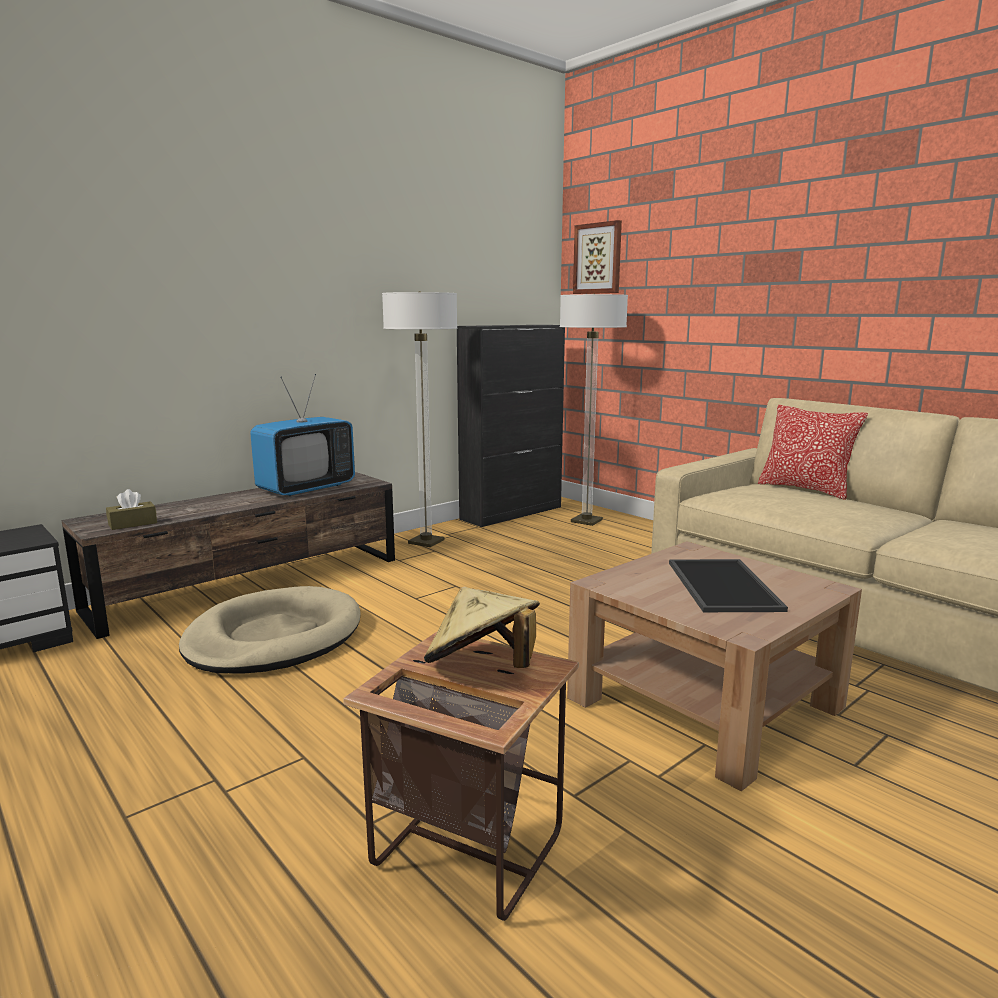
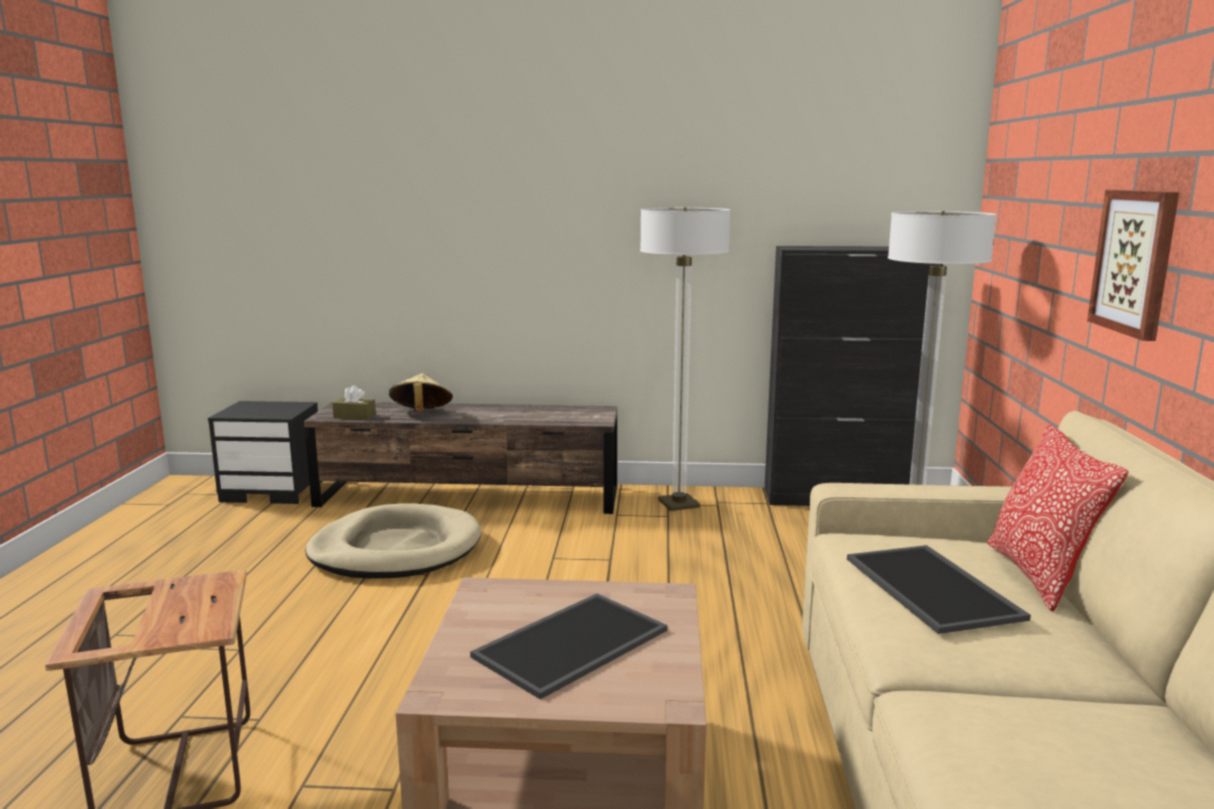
camera: 45 degrees right, 0 degrees up
television [250,374,355,496] -> none
beige hat [424,586,540,668] -> beige hat moved to [389,373,453,412]
picture [573,220,622,294] -> picture moved to [1087,190,1179,341]
none -> tray [847,545,1031,634]

